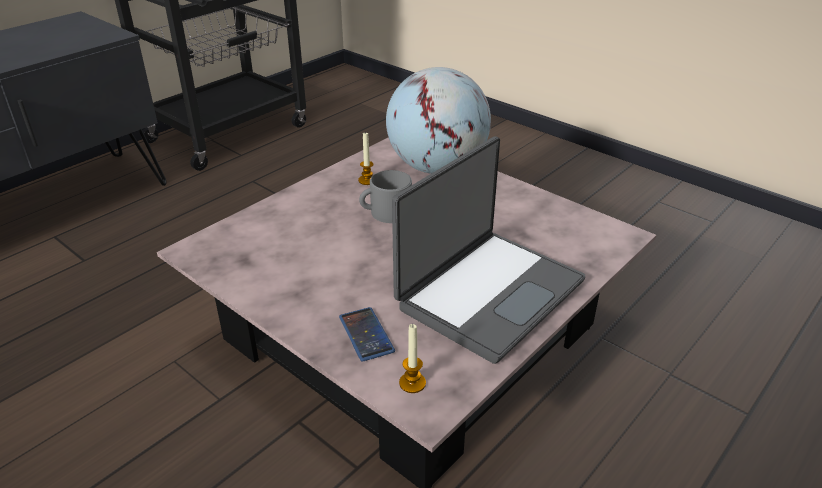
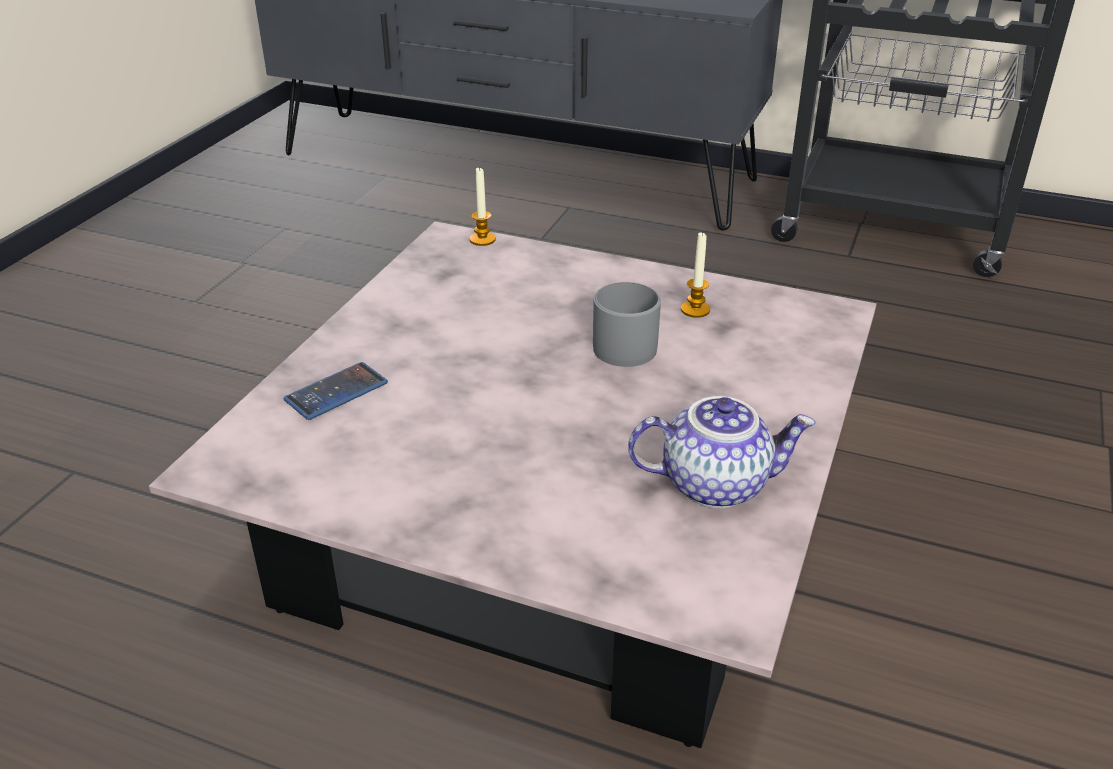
camera: 70 degrees right, 0 degrees up
globe [386,67,491,174] -> none
laptop [392,136,586,364] -> none
candle [399,324,426,393] -> candle moved to [469,167,496,246]
none -> teapot [628,396,816,508]

